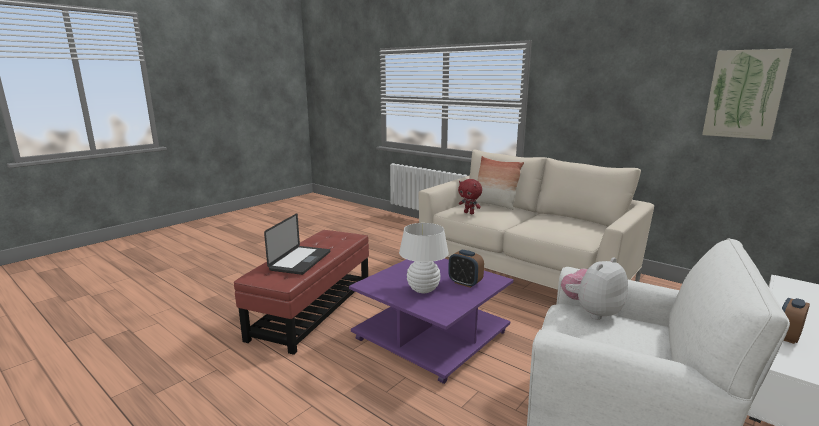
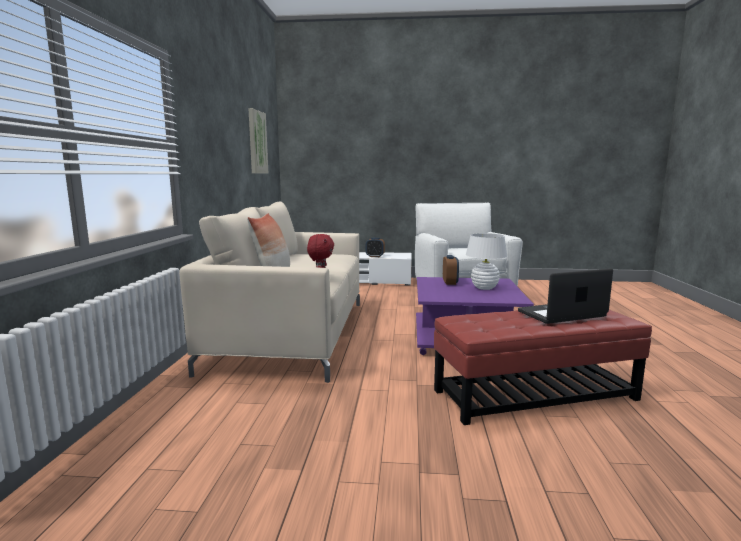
camera: 125 degrees left, 5 degrees down
plush toy [561,257,628,320] -> none

